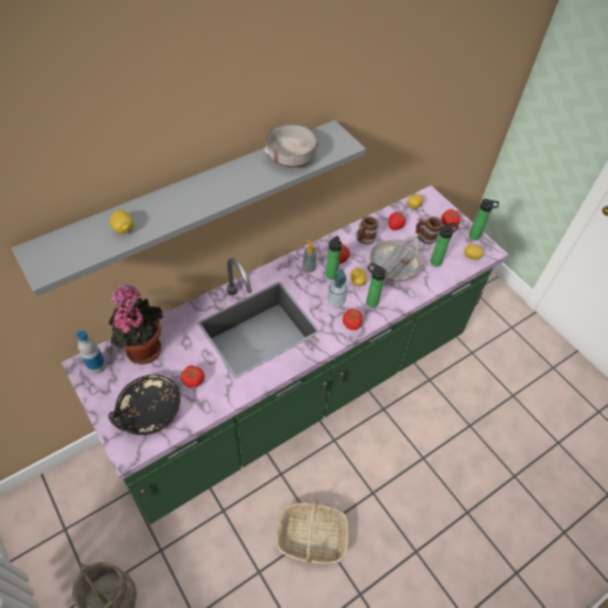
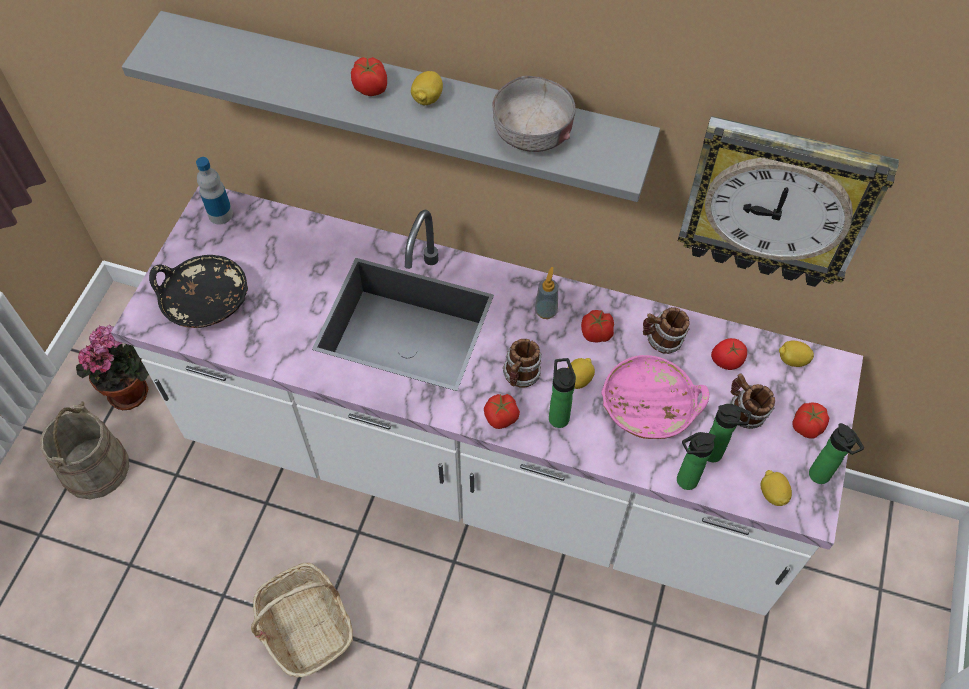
camera: 55 degrees right, 5 degrees up
green counter [61,186,509,525] -> white counter [111,186,863,615]
potted plant [109,284,163,365] -> potted plant moved to [76,324,149,410]
lemon [110,210,133,234] -> lemon moved to [411,71,443,105]
tomato [181,365,205,388] -> tomato moved to [351,57,387,96]
bottle [326,236,342,280] -> bottle moved to [677,432,716,490]
soap dispenser [327,269,347,307] -> mug [502,339,541,388]
grey bowl [370,236,422,281] -> pink bowl [601,355,709,439]
none -> wall clock [678,116,899,287]

